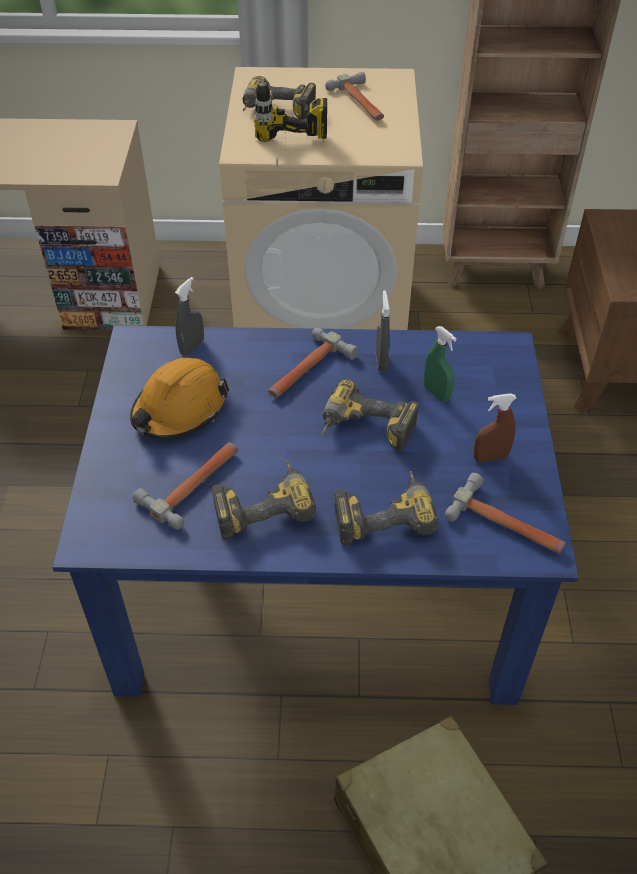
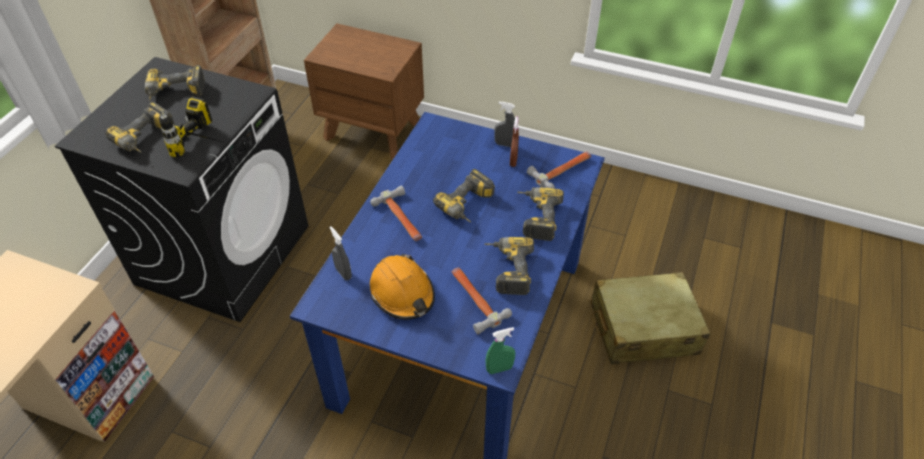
camera: 70 degrees left, 0 degrees up
beige washing machine [219,67,423,330] -> black washing machine [55,57,308,322]
hammer [325,71,384,120] -> power drill [145,65,205,101]
grey spray bottle [376,290,390,372] -> grey spray bottle moved to [494,102,515,147]
green spray bottle [424,326,457,402] -> green spray bottle moved to [486,327,515,374]

